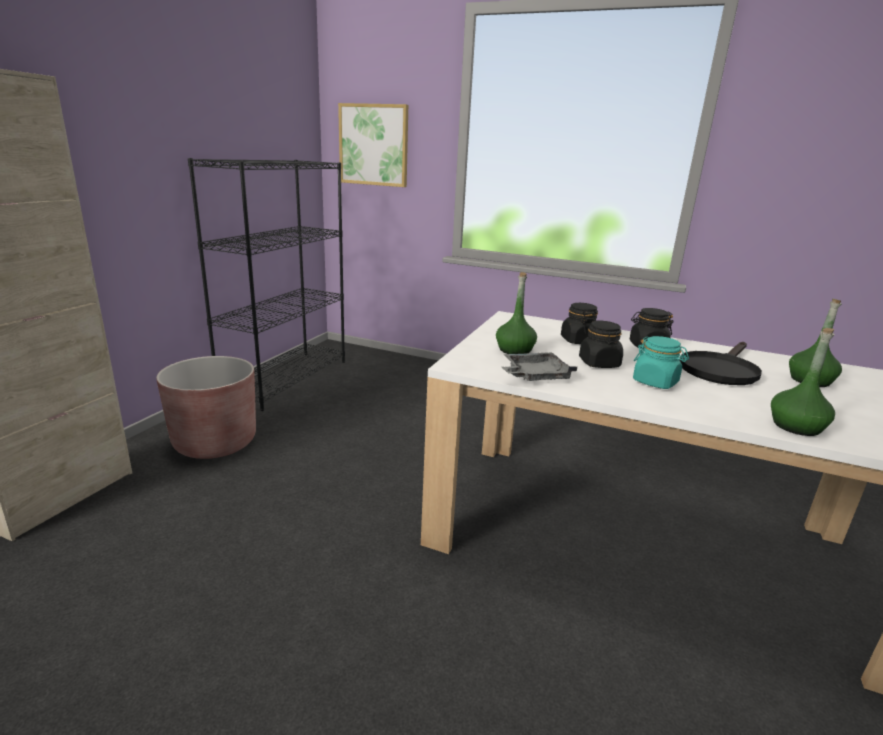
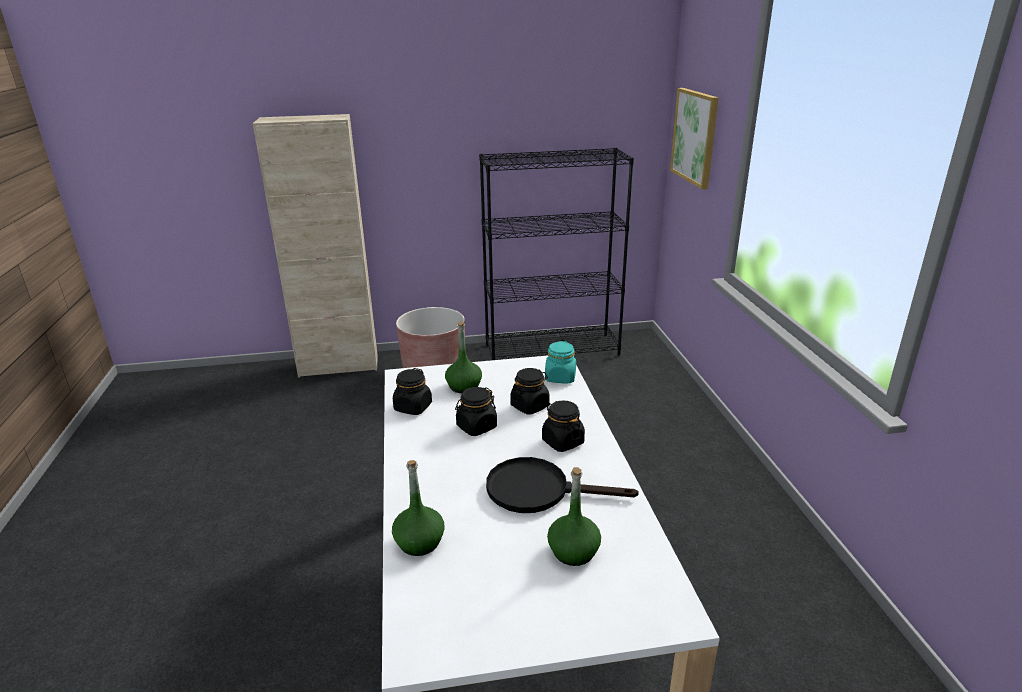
camera: 60 degrees right, 5 degrees up
grey tray [502,352,577,381] -> black jar [393,368,432,415]
turquoise jar [633,336,689,389] -> turquoise jar moved to [545,341,576,383]

